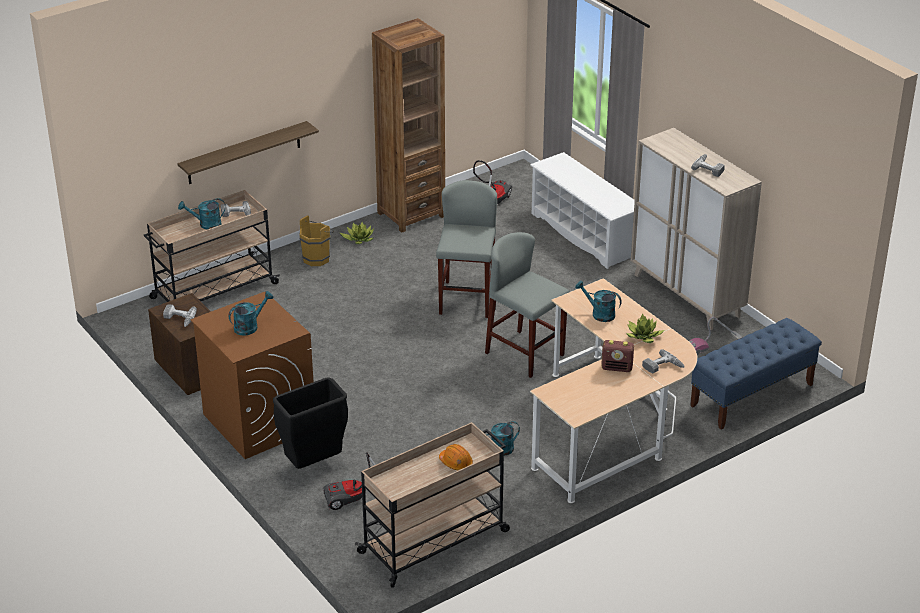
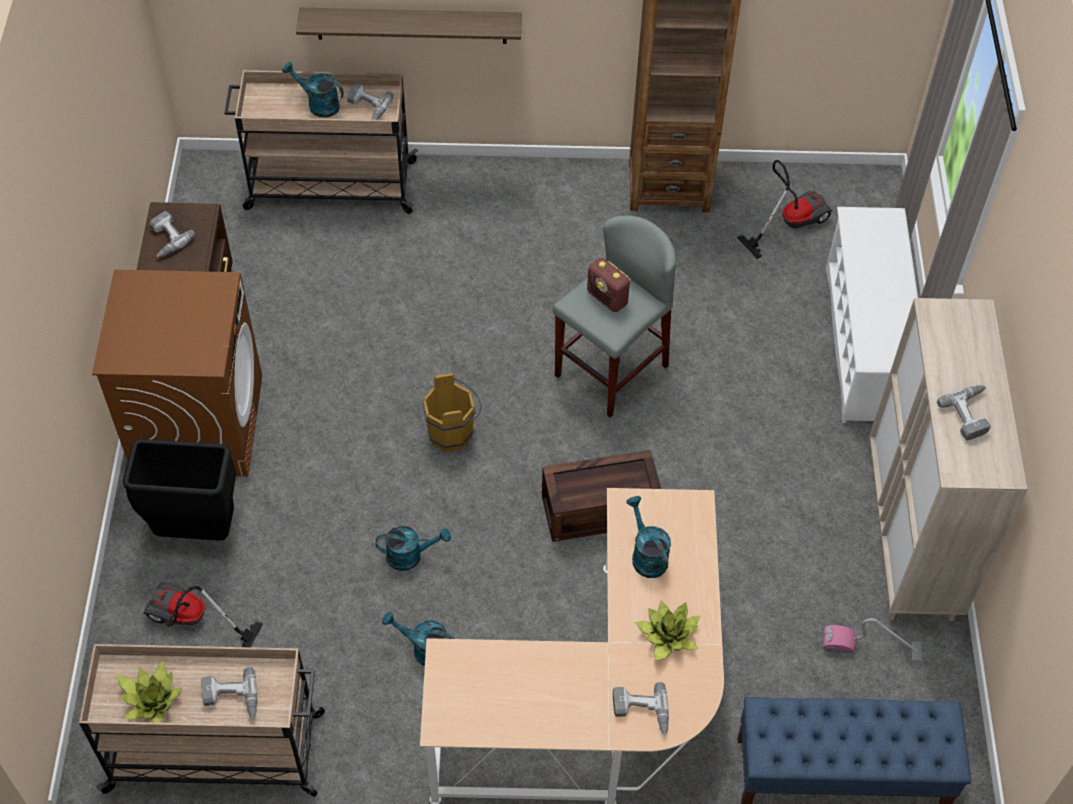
camera: 35 degrees right, 20 degrees up
turquoise watering can [229,291,273,335] -> turquoise watering can moved to [376,526,451,571]
brown bucket [299,215,334,266] -> brown bucket moved to [422,373,482,452]
potted plant [340,222,374,244] -> potted plant moved to [116,660,183,723]
orange hard hat [439,444,473,470] -> power drill [201,667,257,719]
grey stool [485,232,570,378] -> crate [542,450,661,542]
radio [601,340,634,372] -> radio moved to [587,258,631,312]

